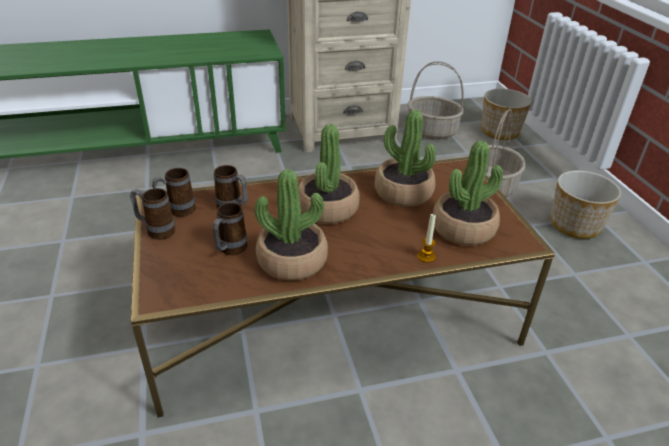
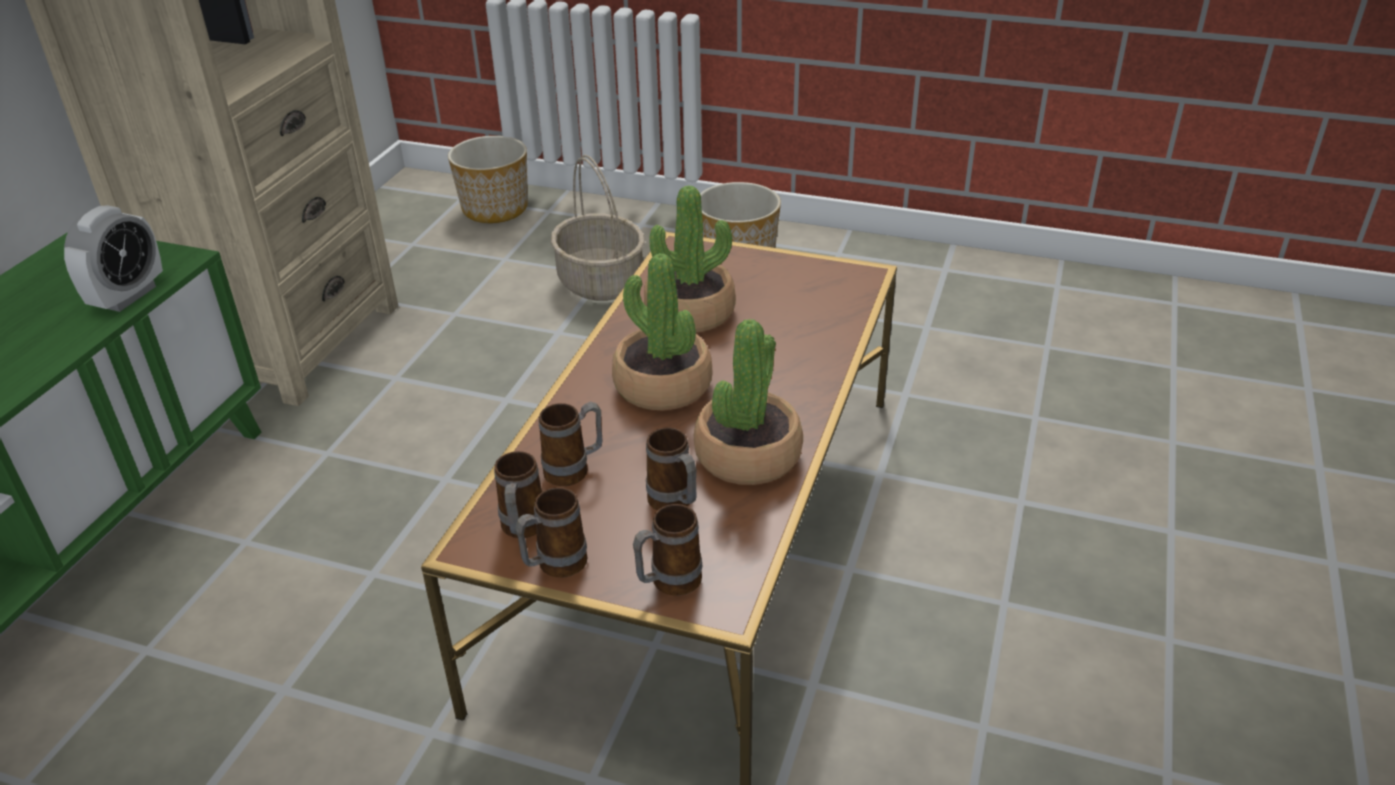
camera: 55 degrees left, 0 degrees up
basket [407,61,464,140] -> none
candle [417,213,436,263] -> none
potted plant [433,140,503,246] -> none
none -> alarm clock [64,205,163,312]
none -> mug [633,504,702,596]

